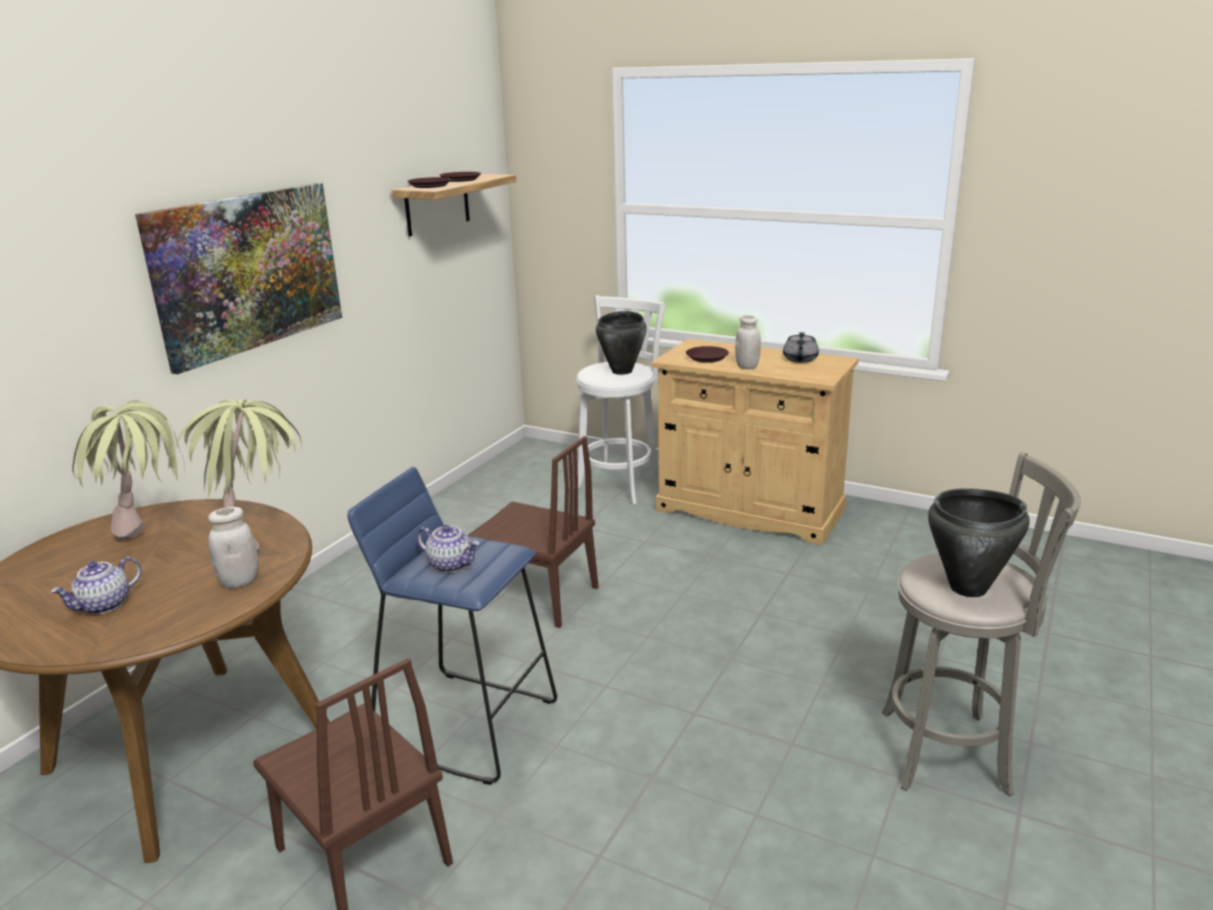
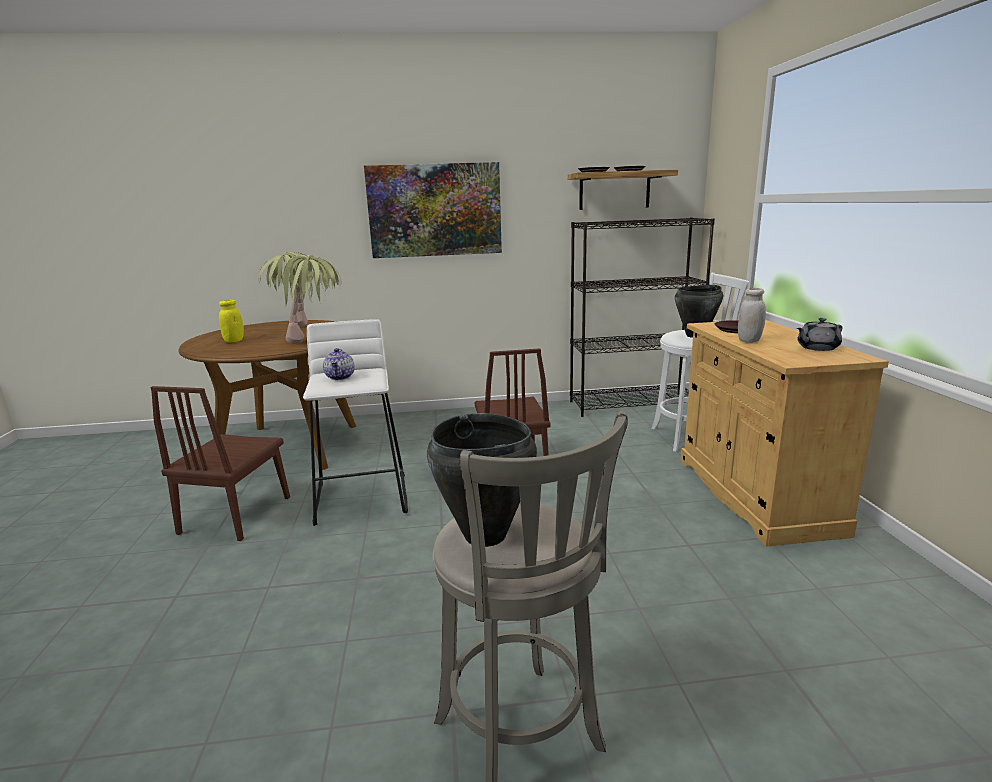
camera: 55 degrees right, 5 degrees down
teapot [50,557,142,614] -> yellow jar [219,300,244,343]
white jar [208,507,259,588] -> none
blue stool [347,467,557,785] -> white stool [303,319,408,526]
none -> black bookcase [570,217,715,417]

